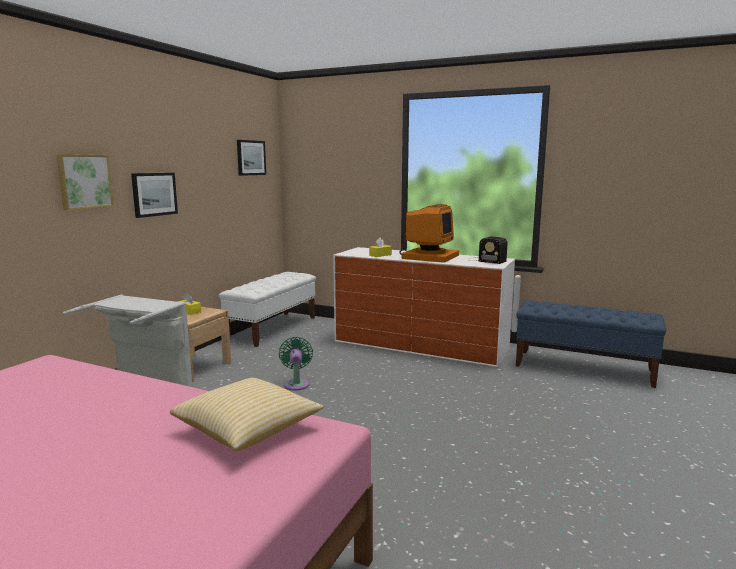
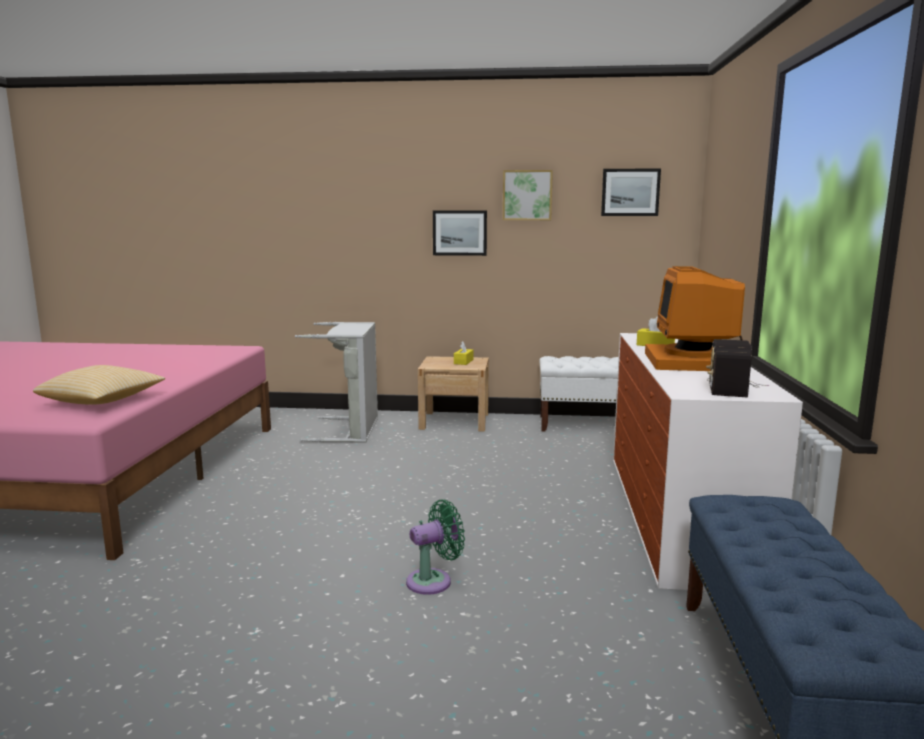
camera: 70 degrees right, 0 degrees up
picture [56,154,114,210] -> picture moved to [503,170,553,220]
green fan [279,337,313,391] -> green fan moved to [406,500,465,595]
monitor [400,204,459,263] -> monitor turned 90 degrees clockwise [645,266,745,371]

